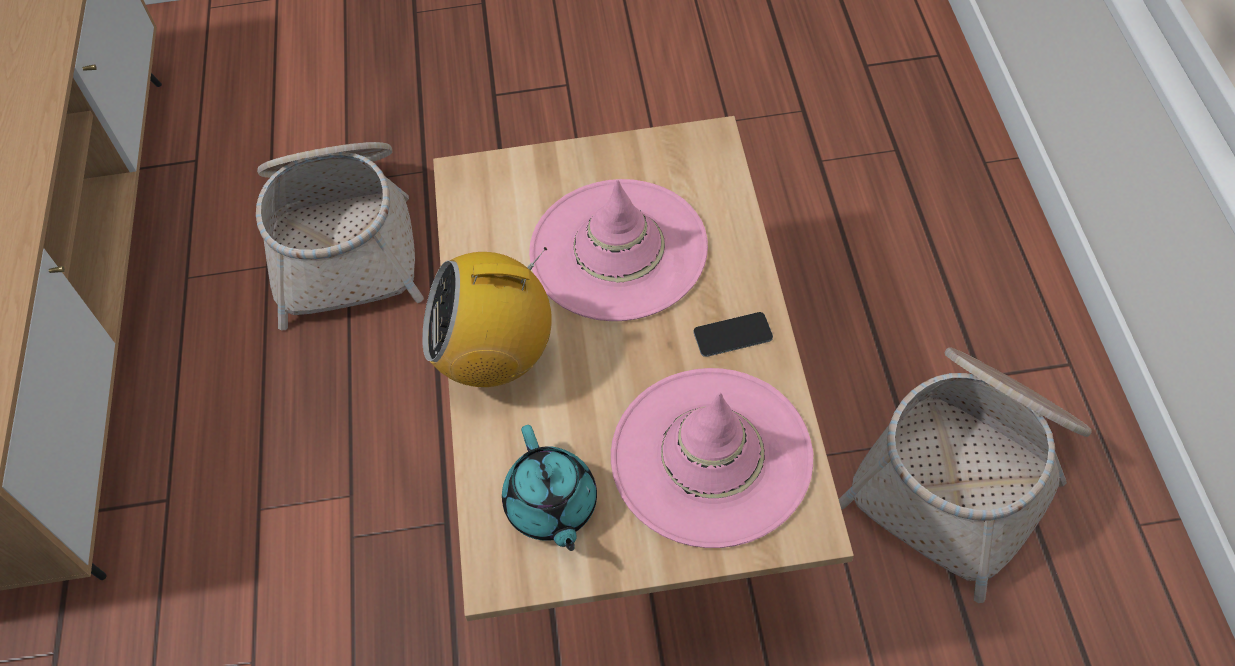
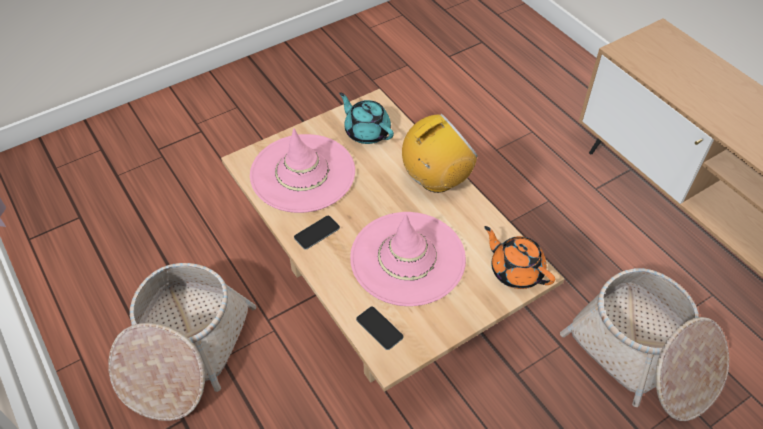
camera: 150 degrees right, 5 degrees down
none -> phone [356,307,403,350]
none -> orange teapot [484,226,555,289]

